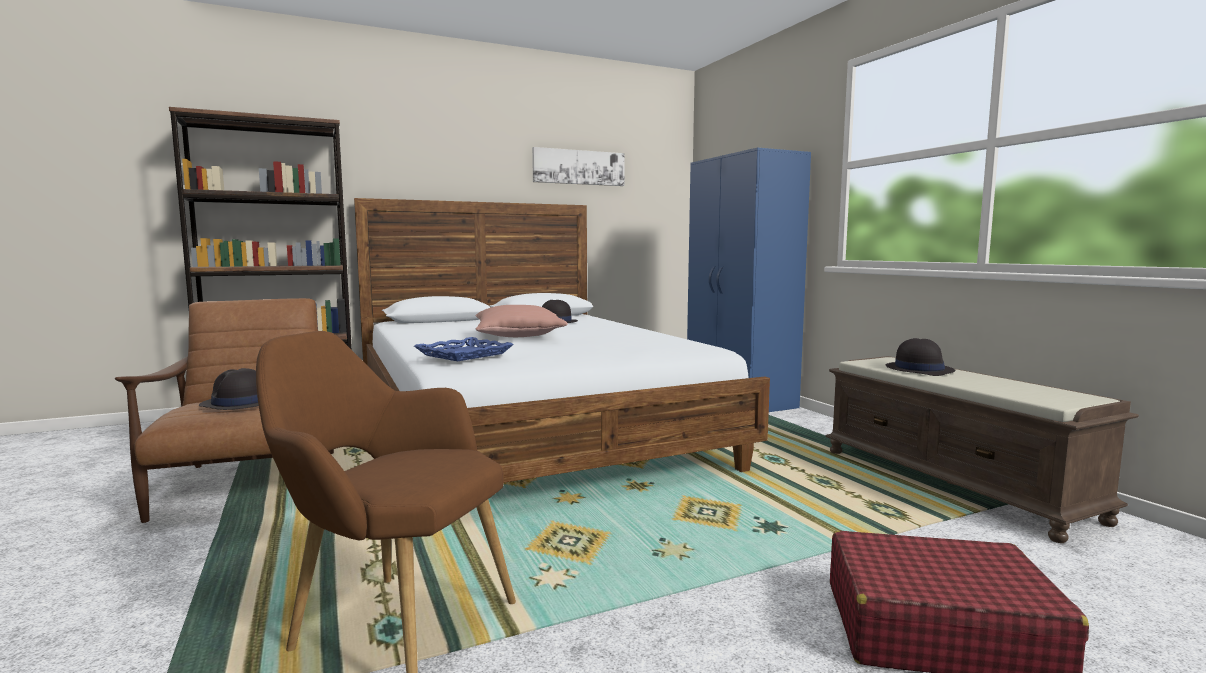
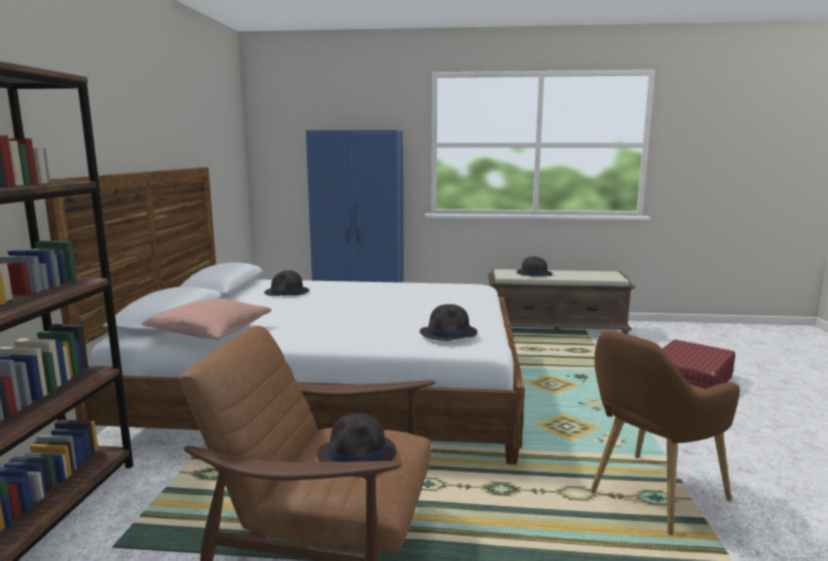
camera: 60 degrees left, 5 degrees up
blue tray [414,337,514,361] -> black hat [420,304,478,341]
pink pillow [475,305,568,337] -> pink pillow moved to [142,299,272,340]
picture [532,147,625,186] -> none

